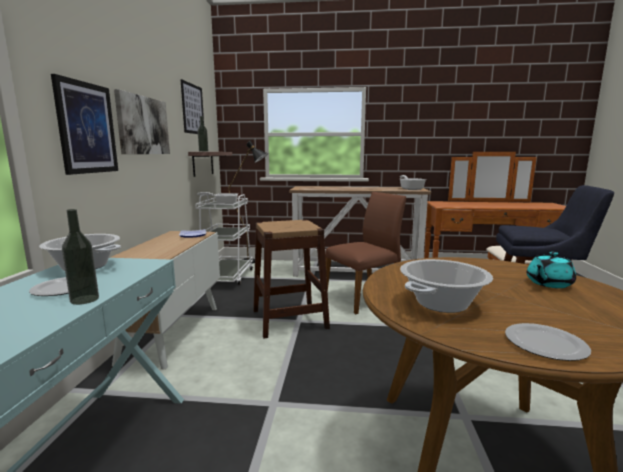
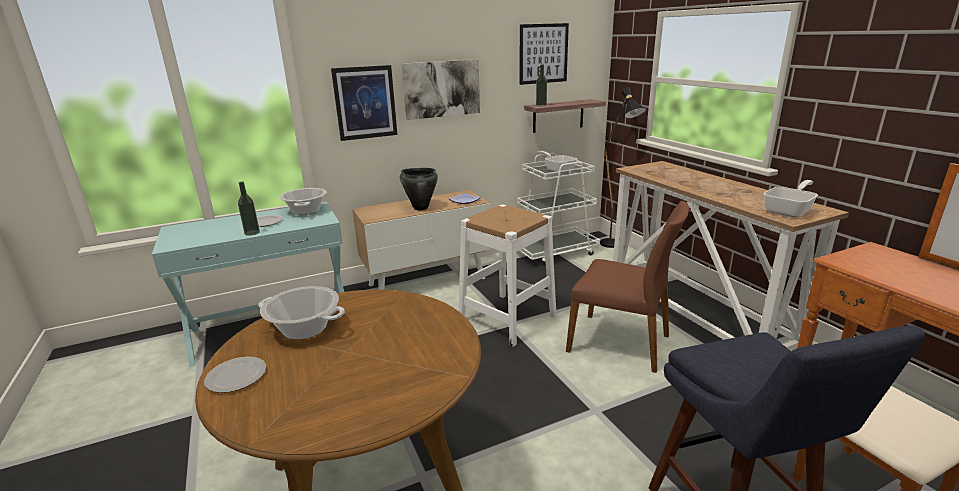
camera: 60 degrees right, 10 degrees up
brown stool [253,220,330,338] -> white stool [458,204,557,347]
turquoise teapot [526,252,576,288] -> none
none -> black cooking pot [400,168,438,210]

